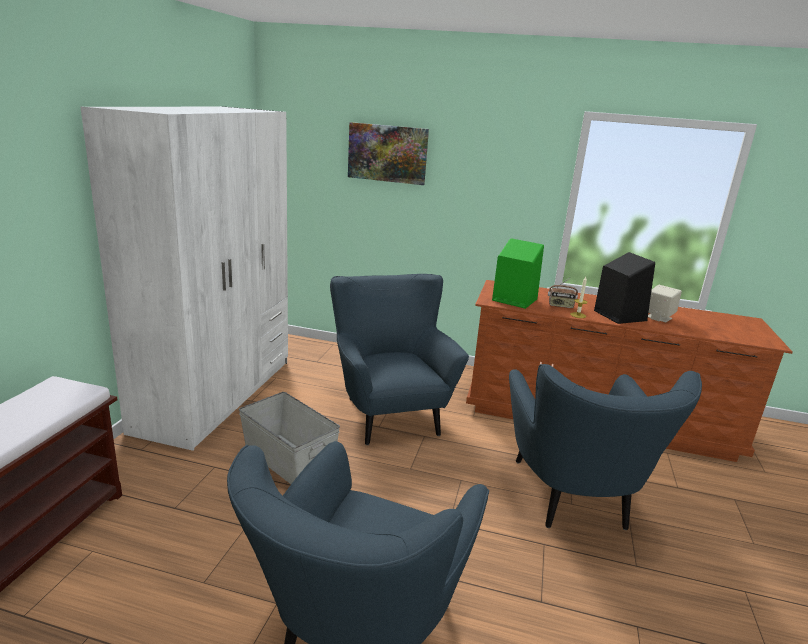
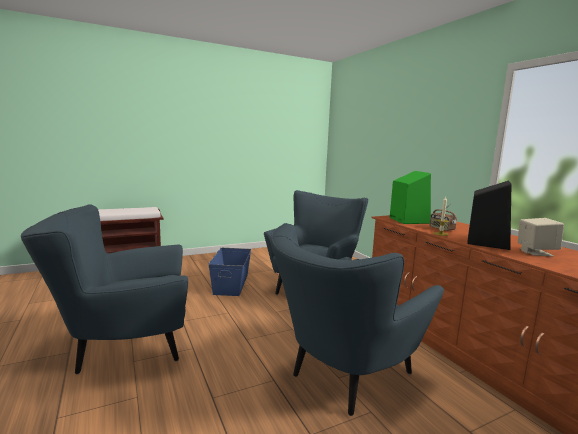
camera: 50 degrees right, 10 degrees down
white wardrobe [80,106,288,451] -> none
grey storage box [239,392,340,484] -> blue storage box [208,248,251,296]
picture [348,122,429,185] -> none

